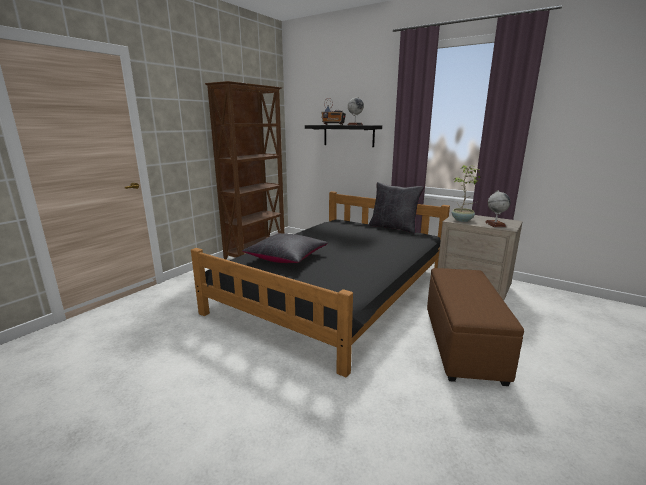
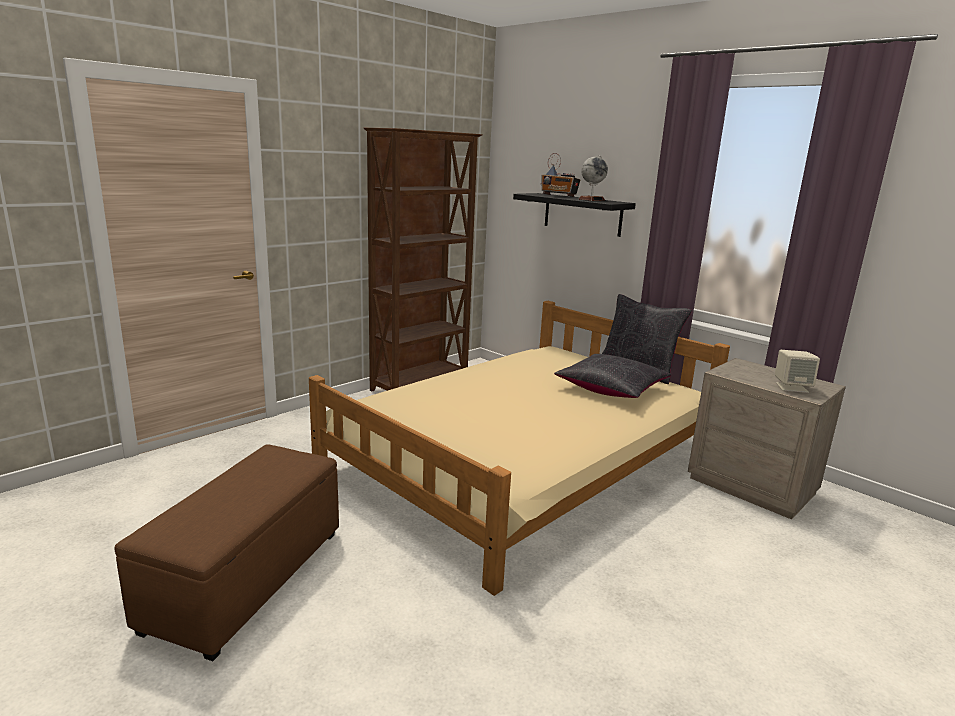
camera: 10 degrees right, 0 degrees up
black bed [191,191,450,377] -> beige bed [309,301,730,596]
black pillow [242,233,328,263] -> black pillow moved to [554,354,671,398]
brown ottoman [427,268,524,386] -> brown ottoman moved to [115,444,339,661]
potted plant [452,165,480,222] -> none
globe [485,190,511,227] -> beige speaker [775,350,820,393]

